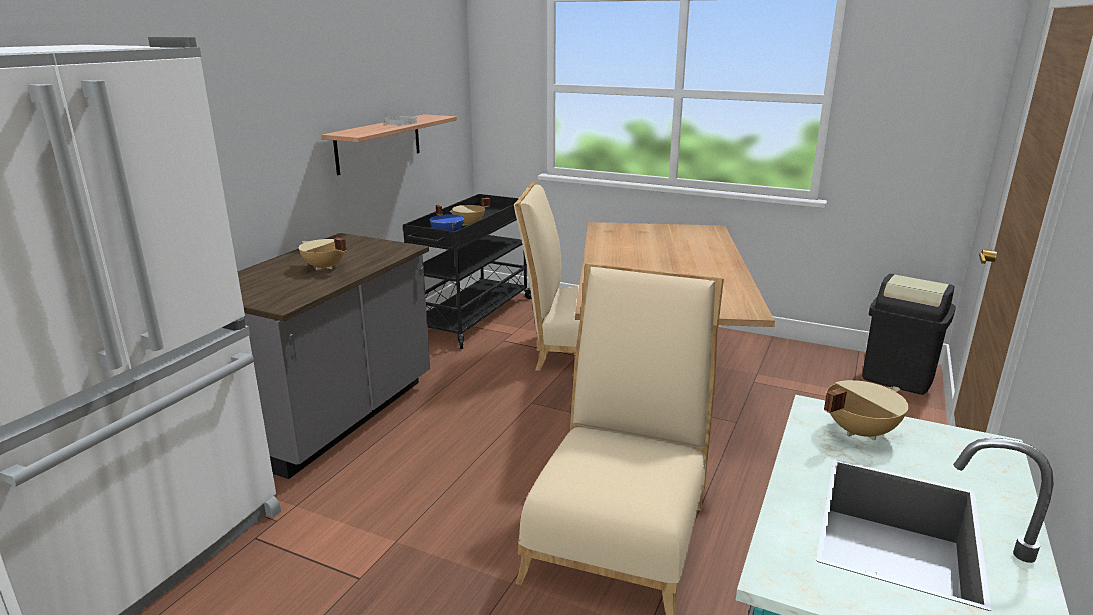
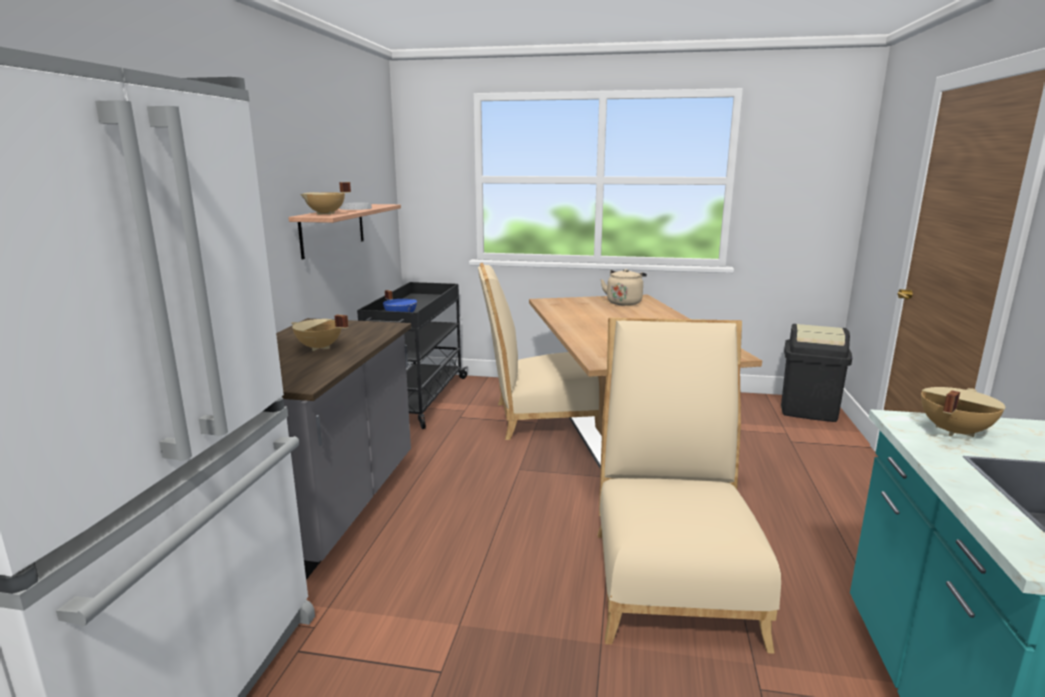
camera: 15 degrees left, 5 degrees down
beige cooking pot [450,198,490,226] -> beige cooking pot moved to [300,182,351,215]
none -> beige kettle [601,269,647,306]

